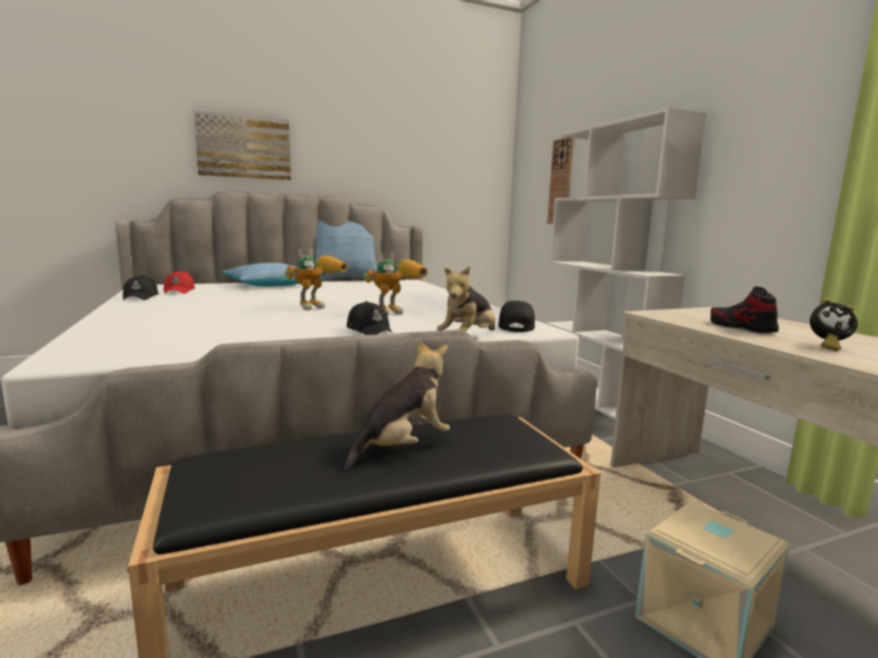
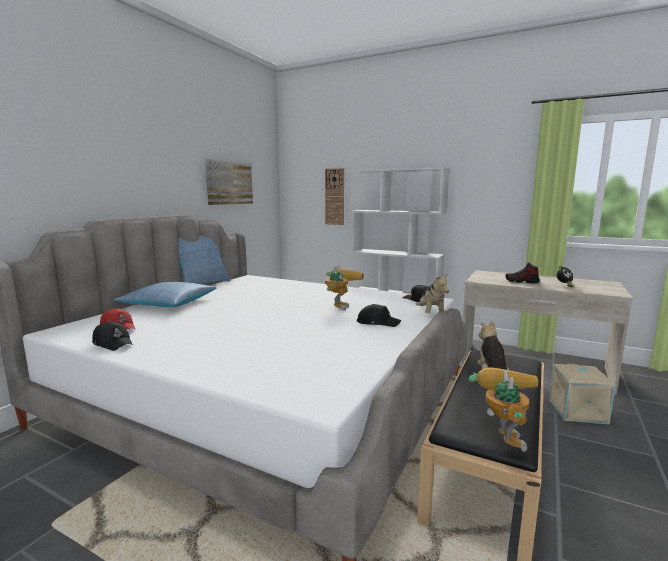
camera: 40 degrees left, 0 degrees up
picture [194,111,291,180] -> picture moved to [205,159,253,205]
toy robot [285,249,348,310] -> toy robot moved to [469,368,538,452]

